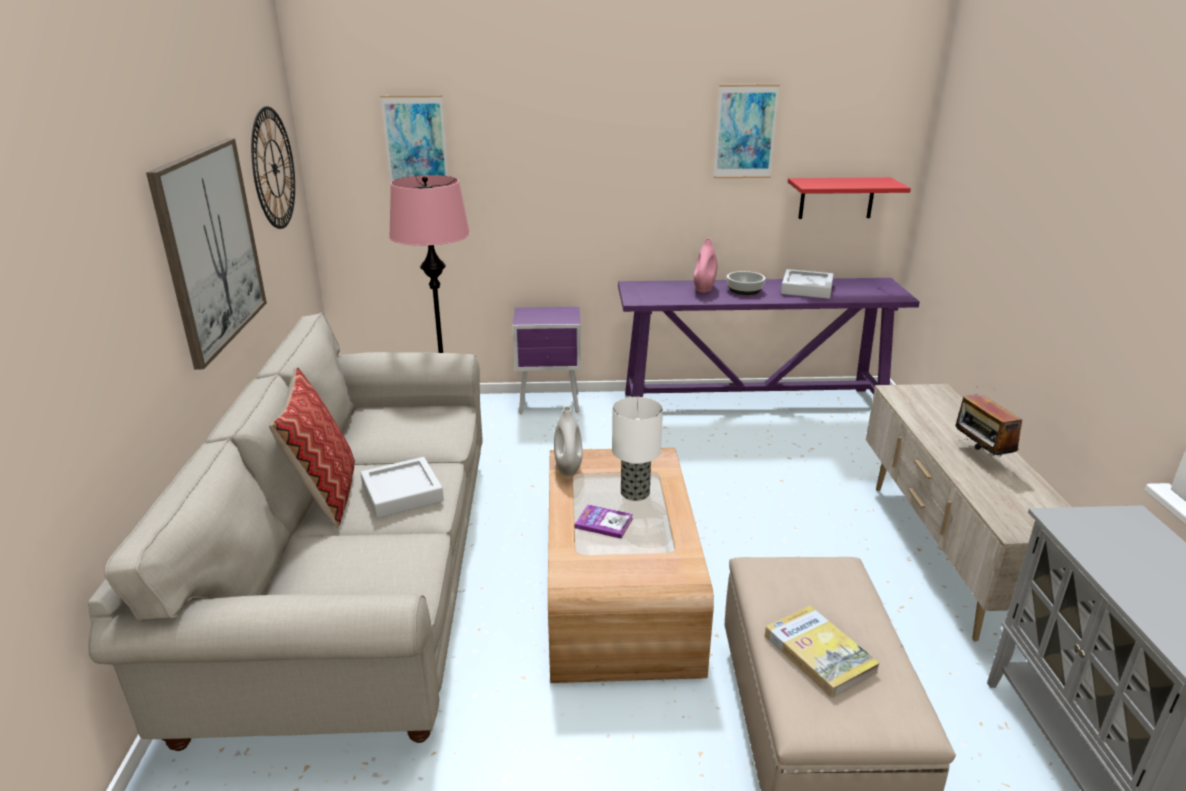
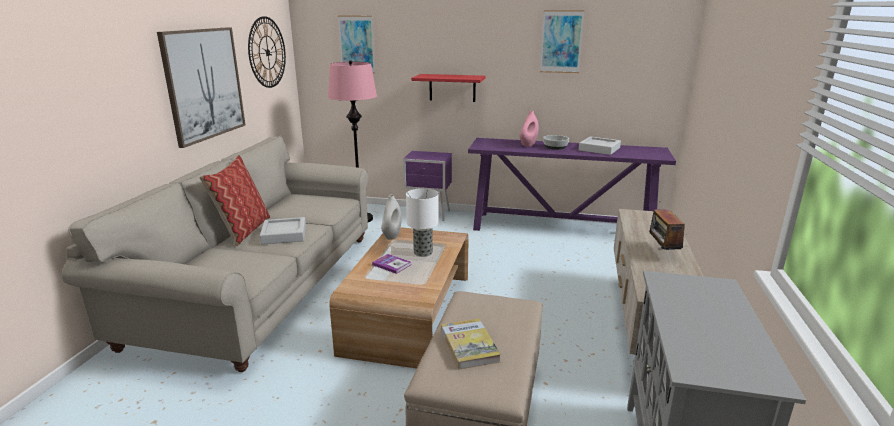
camera: 15 degrees right, 5 degrees down
red shelf [788,177,911,219] -> red shelf moved to [411,74,486,102]

